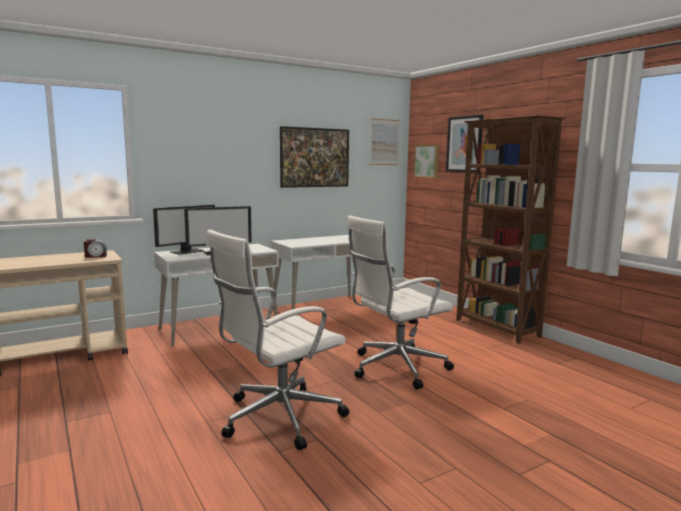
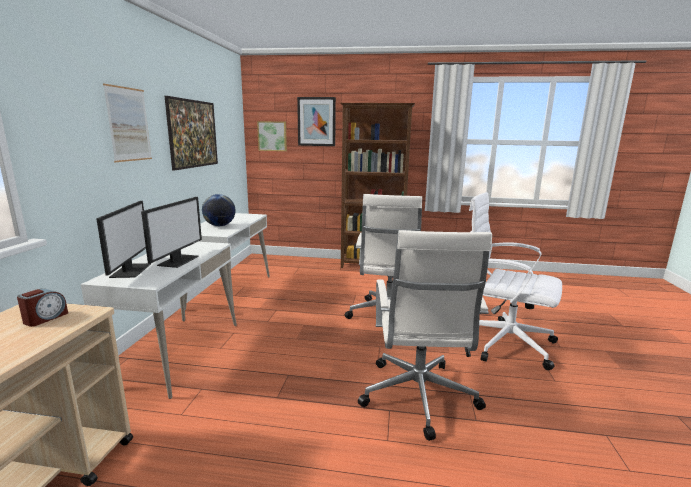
camera: 50 degrees left, 5 degrees up
picture [370,118,400,165] -> picture moved to [103,84,152,162]
none -> globe [202,194,236,226]
none -> white office chair [469,192,562,370]

